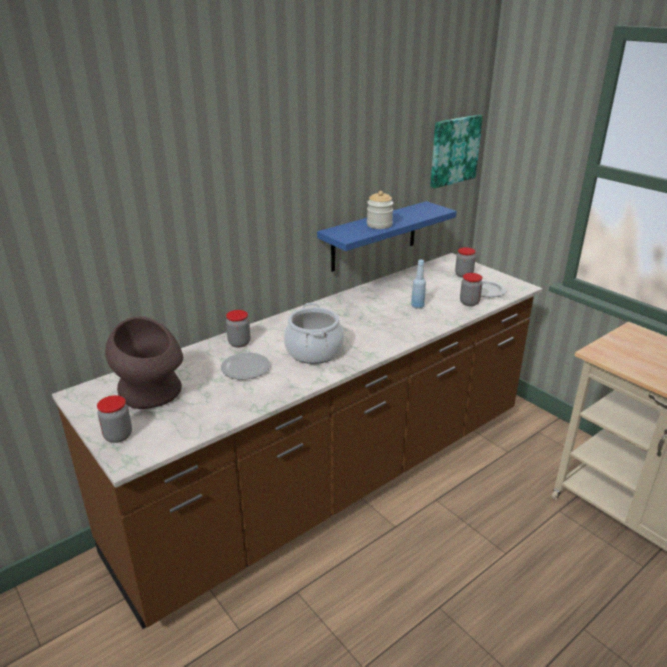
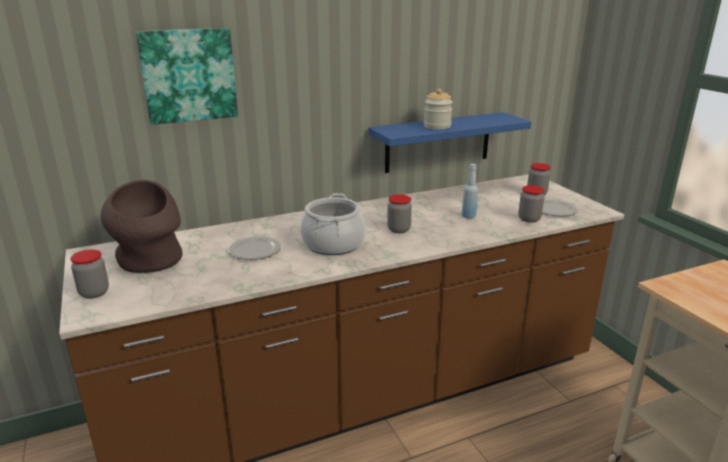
camera: 15 degrees right, 5 degrees down
jar [226,310,250,348] -> jar moved to [387,194,412,233]
picture [430,115,483,188] -> picture moved to [135,28,238,125]

